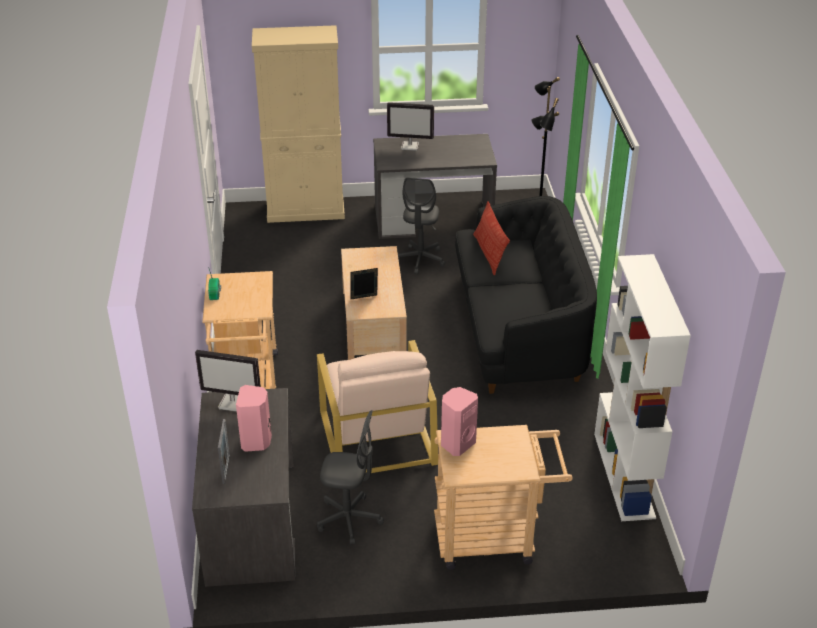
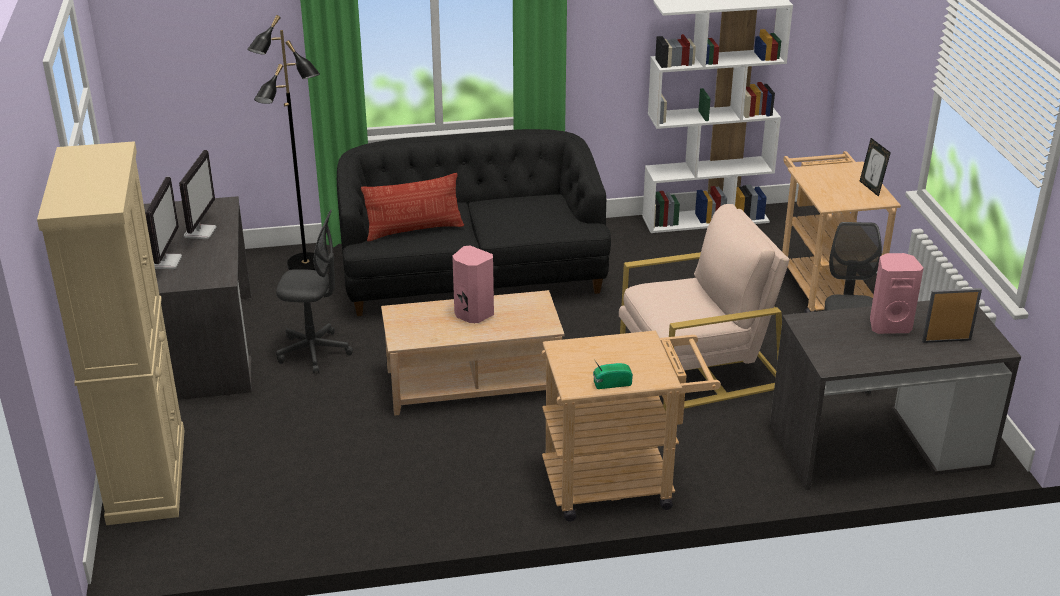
camera: 95 degrees left, 5 degrees down
monitor [195,350,261,412] -> monitor moved to [179,150,217,239]
picture frame [350,268,378,299] -> picture frame moved to [860,138,891,197]
pink speaker [441,387,478,456] -> pink speaker moved to [452,246,494,323]

